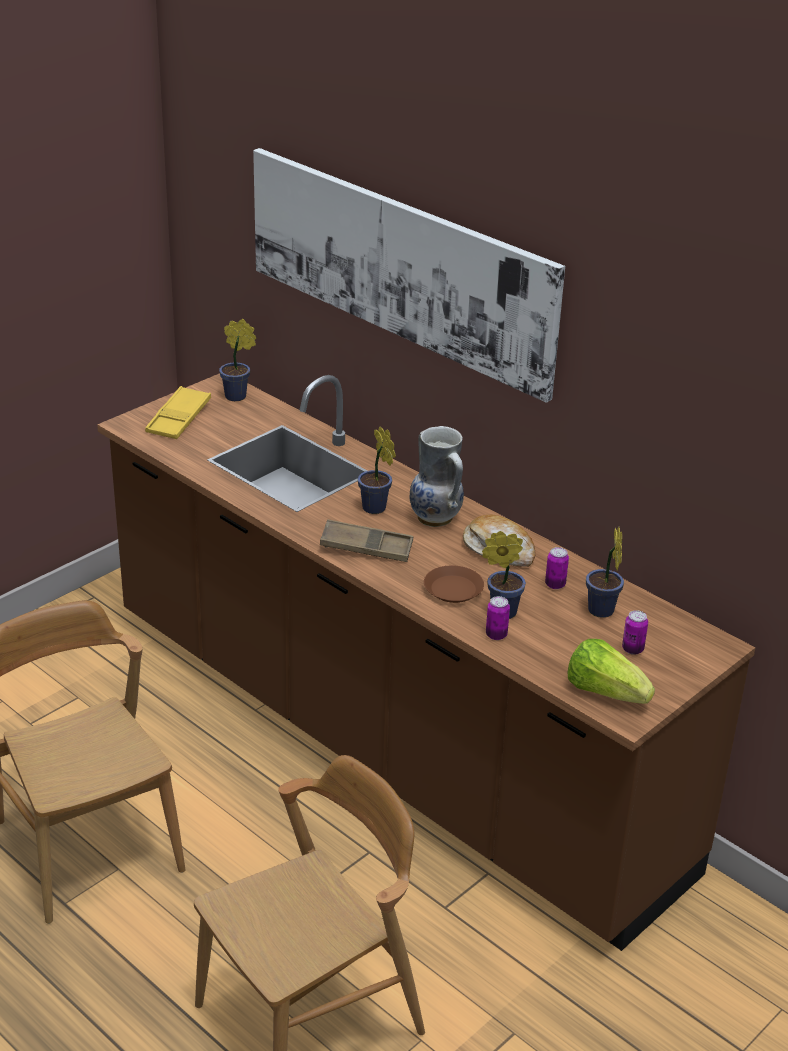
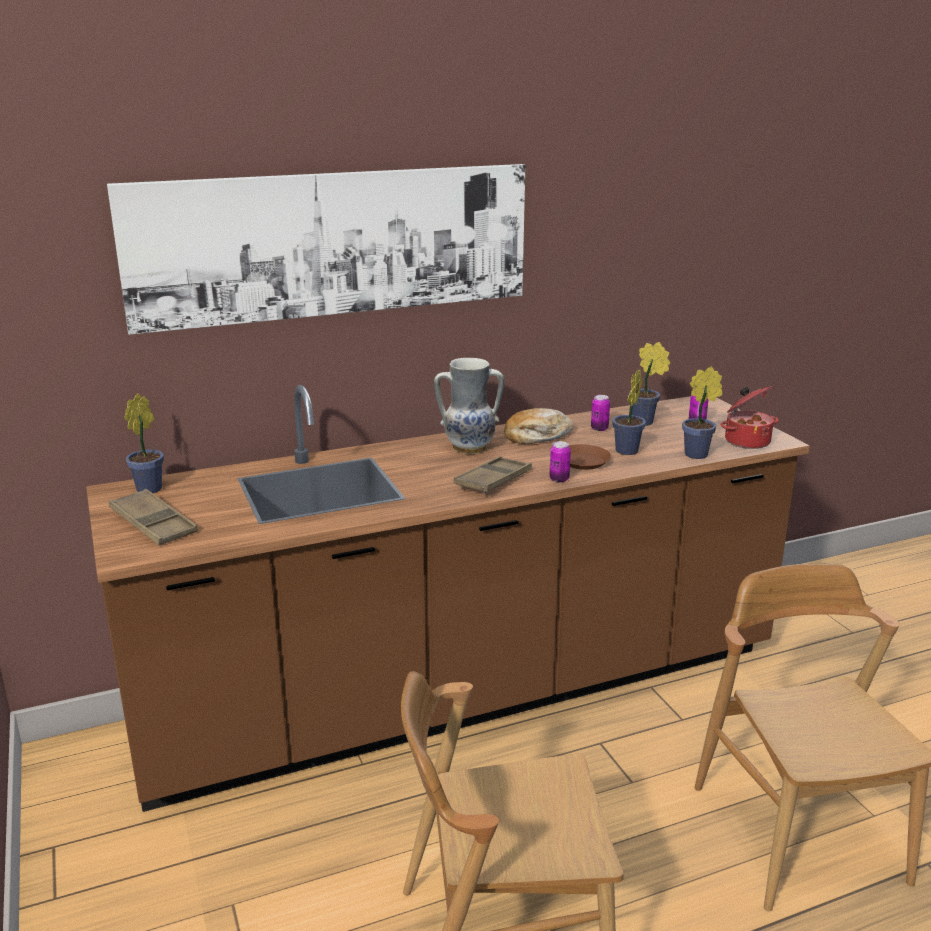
camera: 65 degrees left, 10 degrees down
yellow tray [145,386,211,439] -> brown tray [109,489,198,545]
potted plant [358,426,396,514] -> potted plant moved to [682,366,722,459]
can [486,596,510,640] -> can moved to [549,441,571,483]
lettuce [567,639,655,704] -> cooking pot [720,386,778,449]

